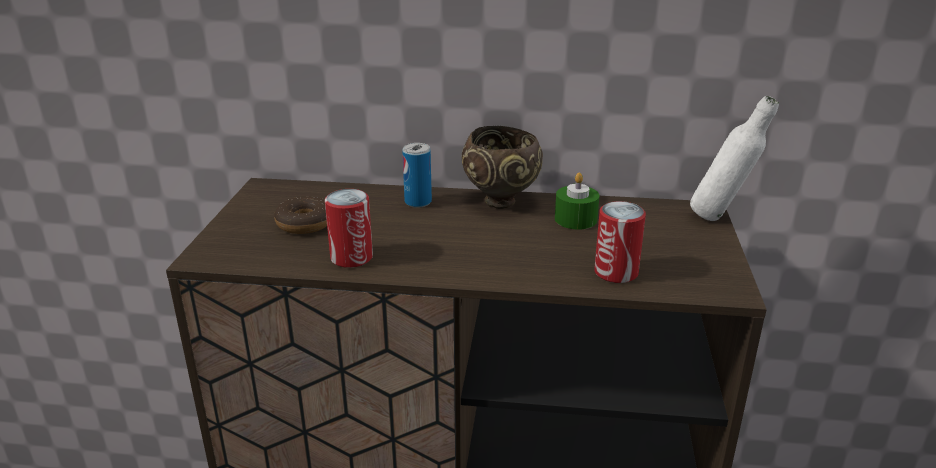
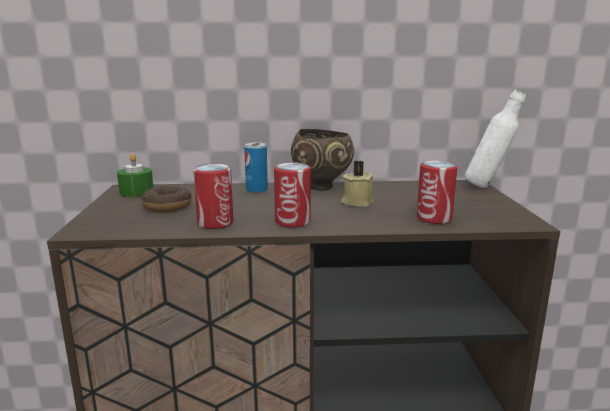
camera: 10 degrees left, 10 degrees down
green candle [555,172,599,230] -> green candle moved to [117,153,154,197]
none -> can [274,163,311,228]
none -> beige candle [341,161,374,207]

